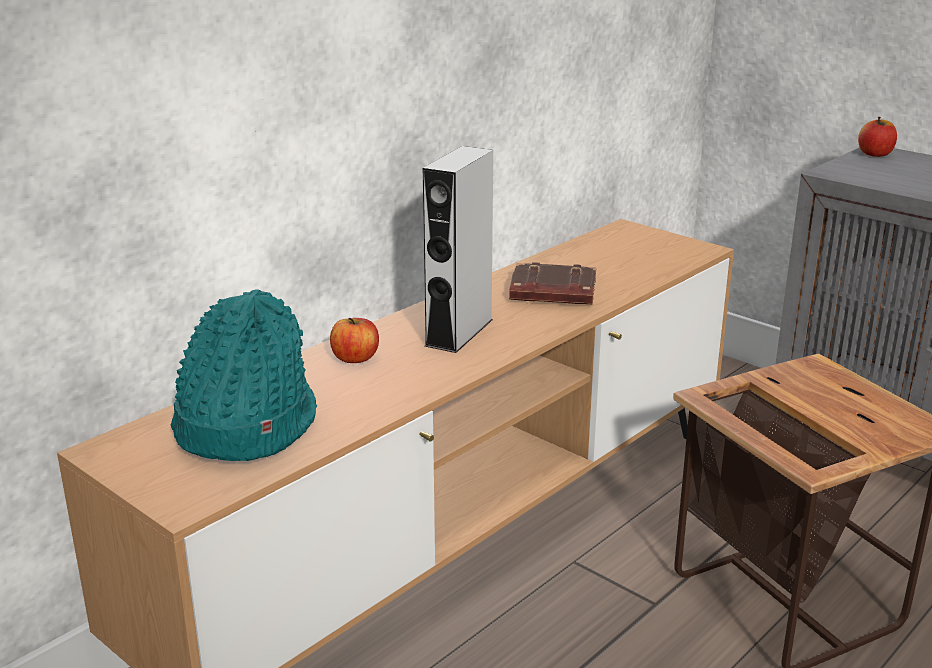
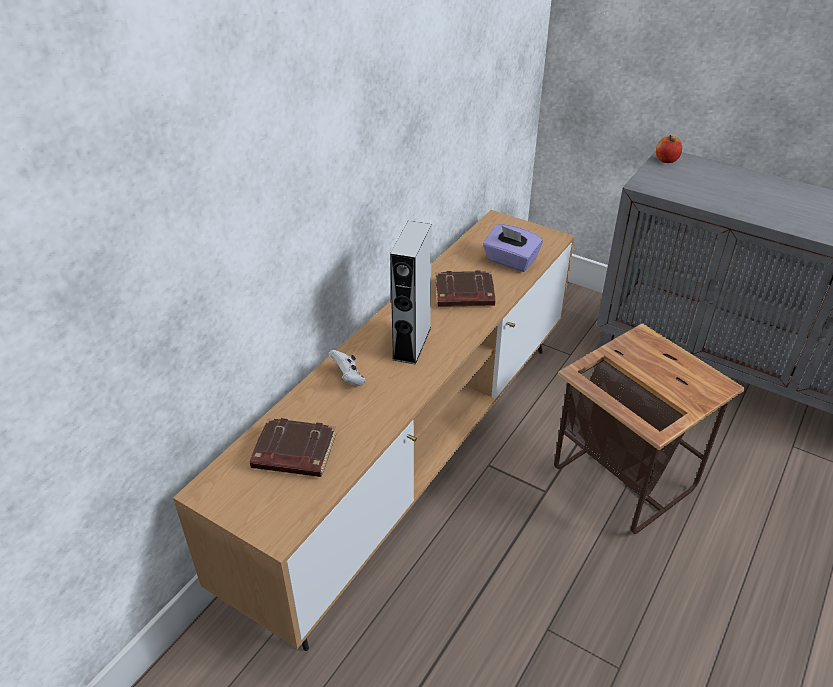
camera: 10 degrees left, 15 degrees up
turquoise hat [171,289,317,461] -> brown book [250,418,337,477]
apple [330,318,379,363] -> white game controller [329,350,365,386]
none -> purple tissue box [483,224,543,272]

